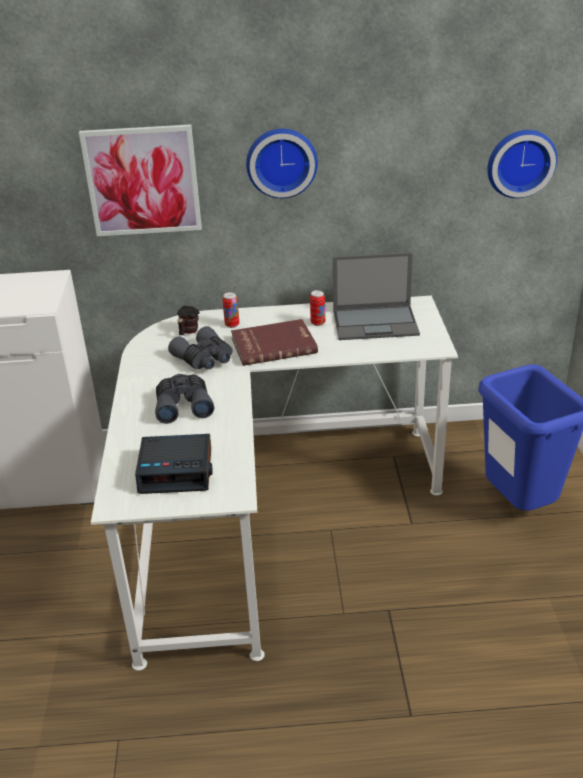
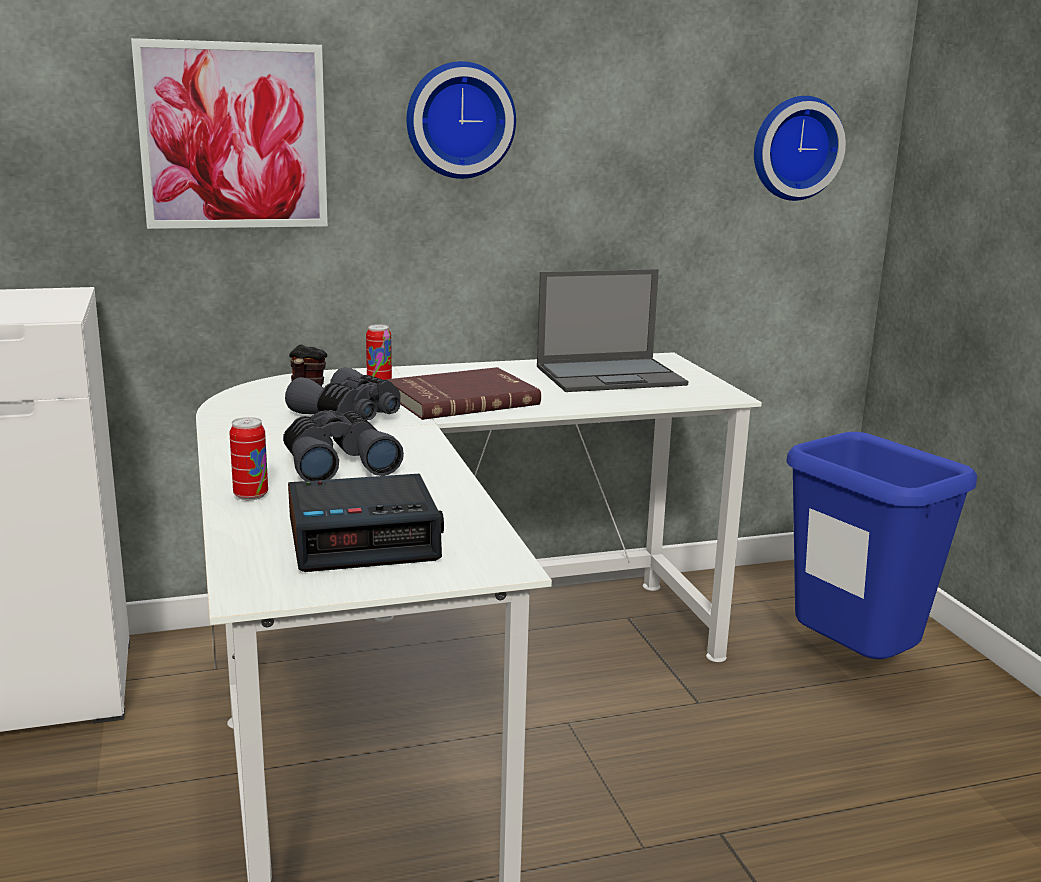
camera: 15 degrees left, 15 degrees down
can [310,290,325,326] -> can moved to [229,417,268,500]

